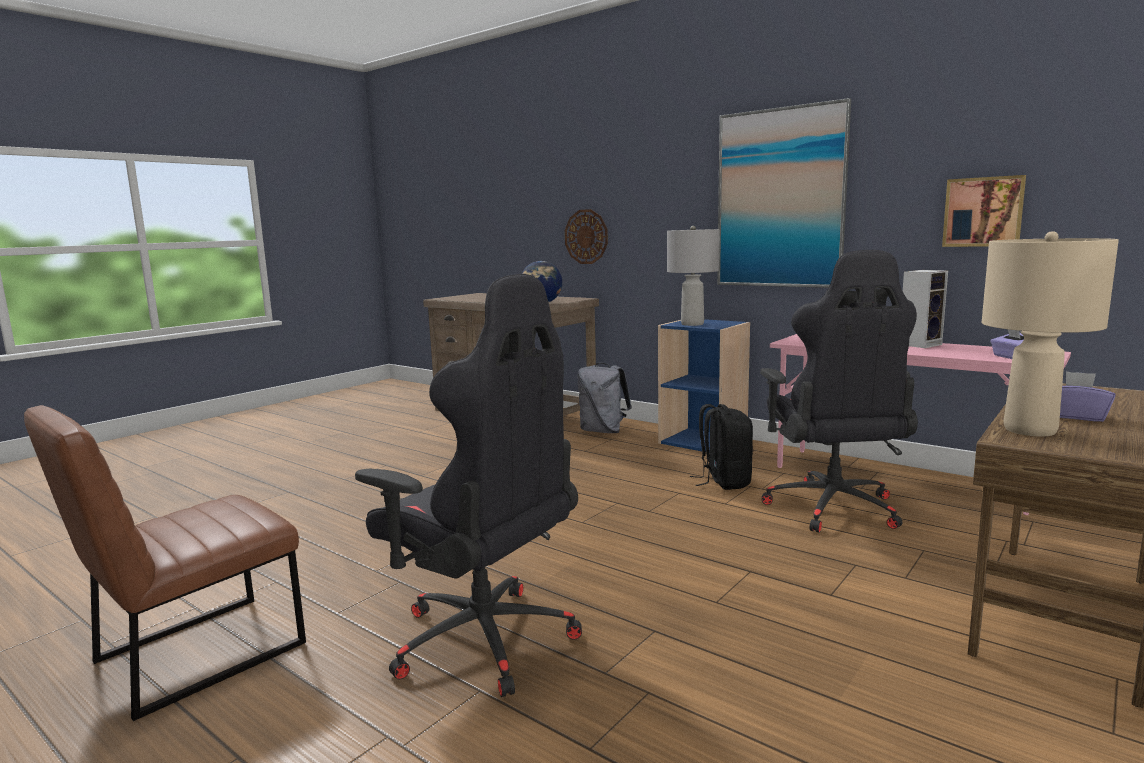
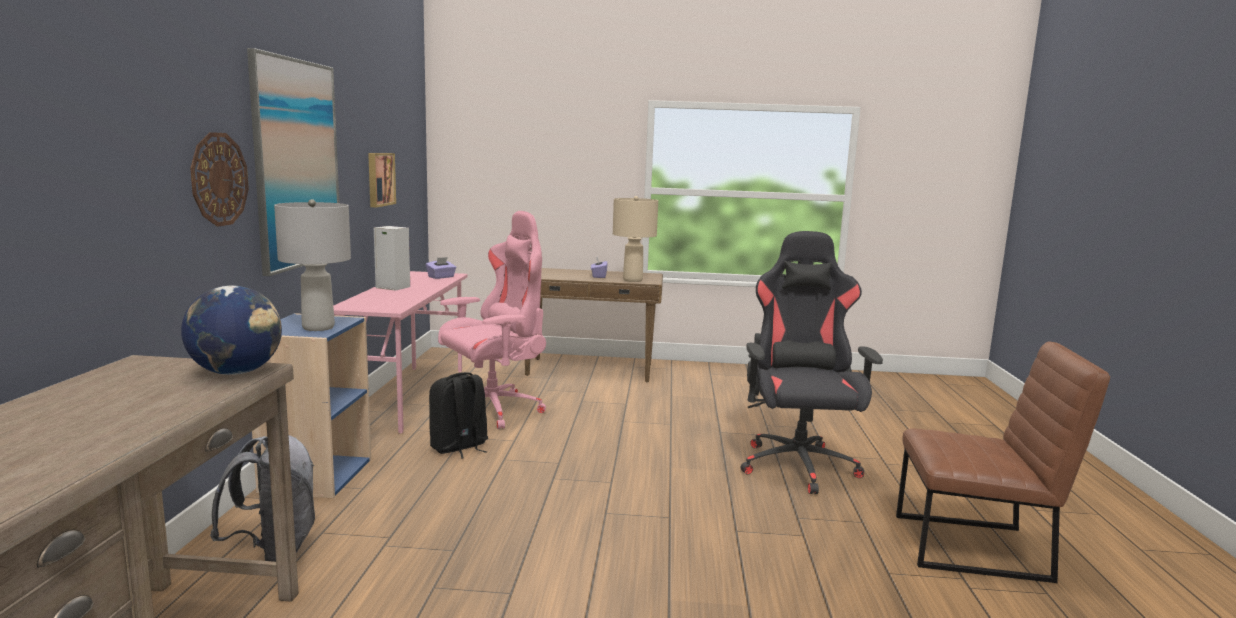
camera: 125 degrees left, 0 degrees up
wall clock [565,209,608,264] -> wall clock moved to [190,132,249,227]
black office chair [760,250,918,532] -> pink office chair [438,211,546,429]

